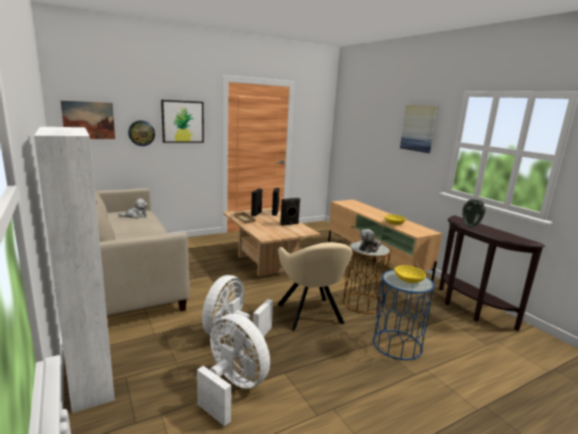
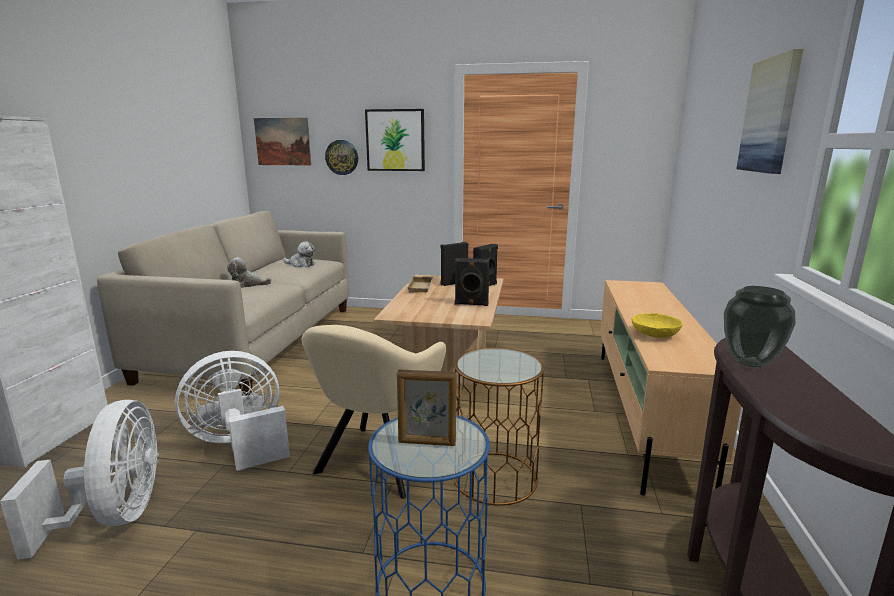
camera: 40 degrees right, 0 degrees up
plush toy [359,229,382,253] -> plush toy moved to [227,257,271,288]
yellow bowl [394,265,426,283] -> picture frame [397,369,457,446]

